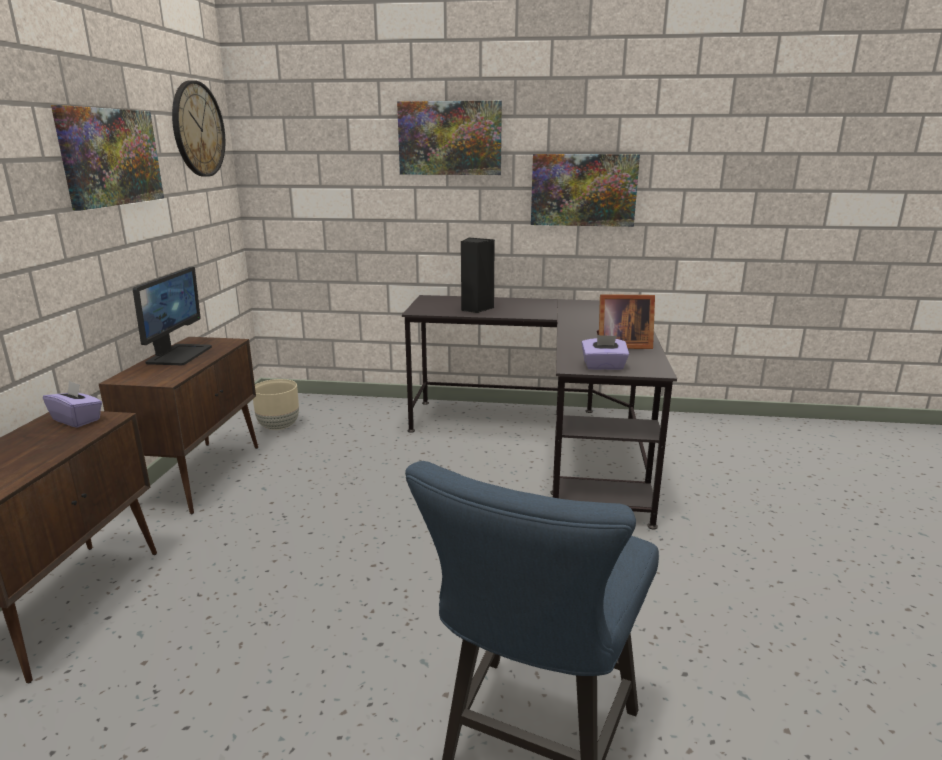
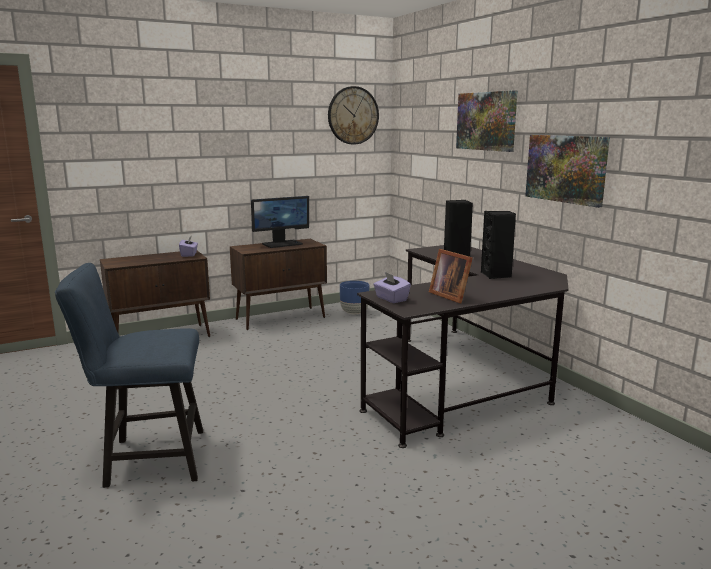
camera: 55 degrees right, 5 degrees down
picture [51,105,164,210] -> none
beige planter [253,379,299,430] -> blue planter [340,281,369,315]
none -> black speaker [481,211,516,279]

